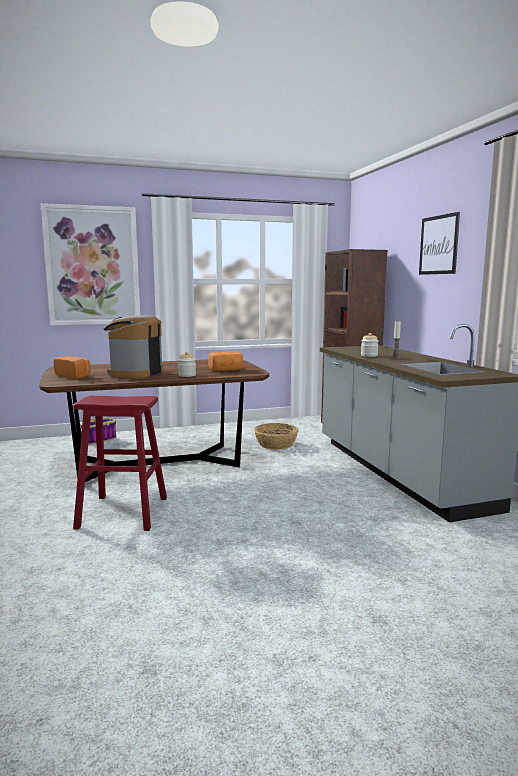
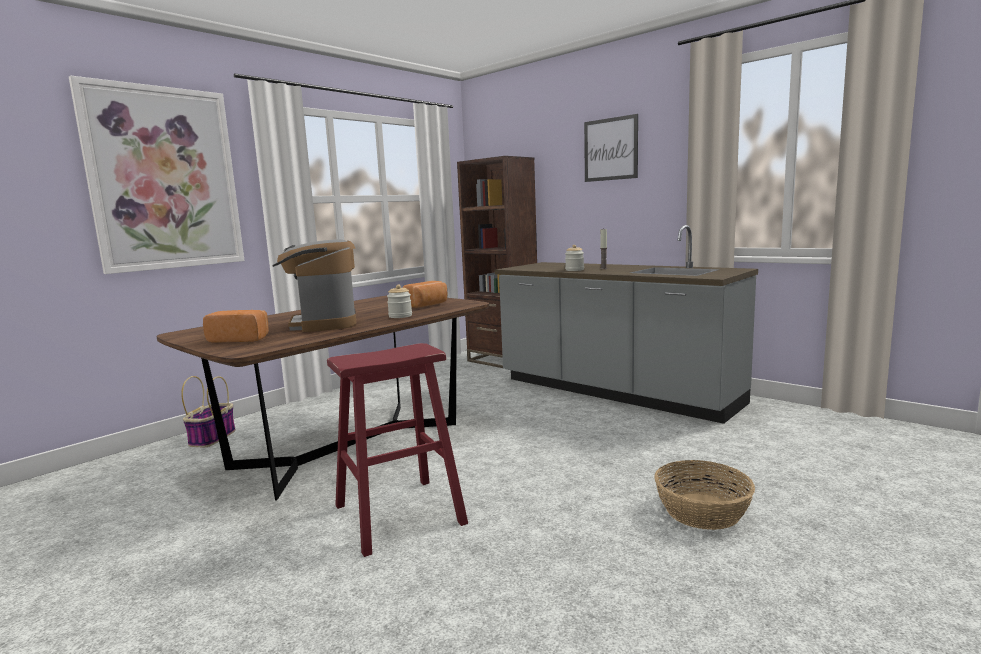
camera: 30 degrees left, 0 degrees up
basket [254,423,298,450] -> basket moved to [654,460,755,530]

